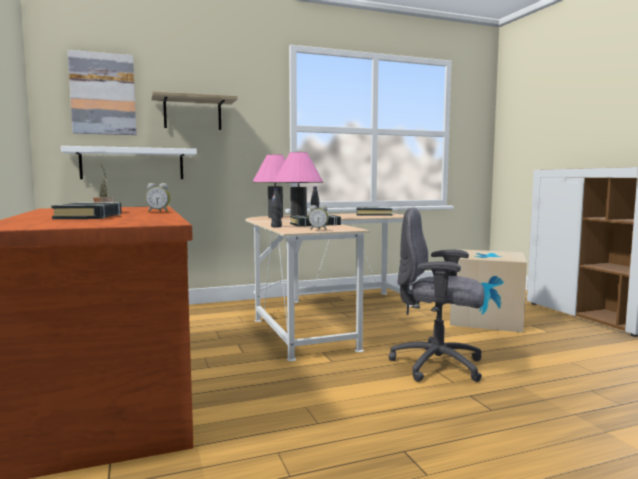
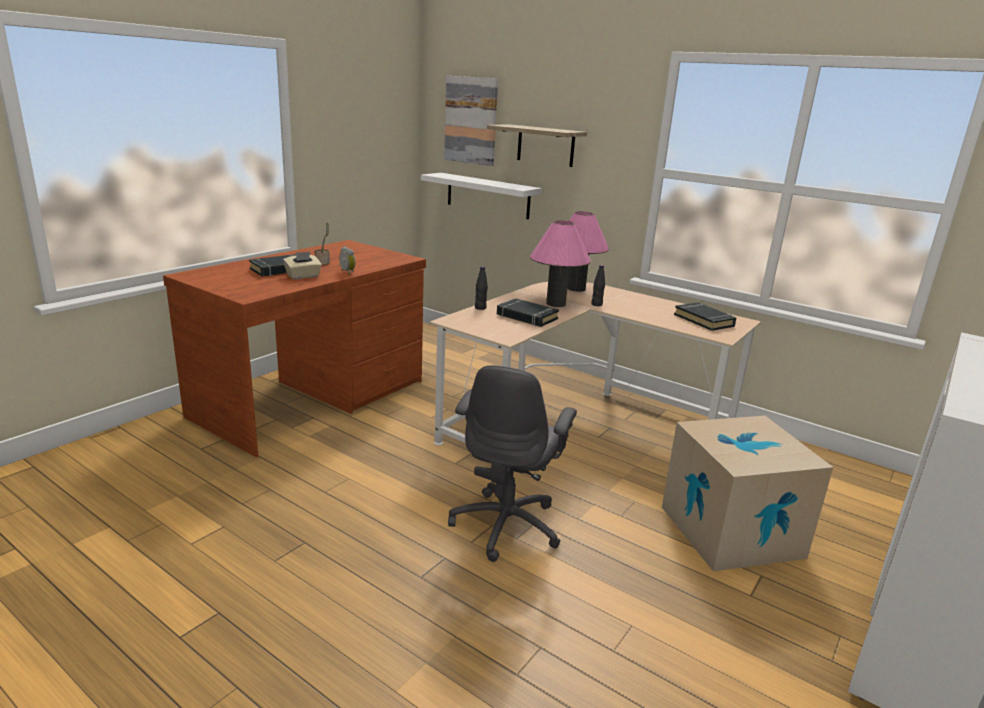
camera: 55 degrees right, 15 degrees up
alarm clock [309,205,329,230] -> none
grey office chair [389,207,485,382] -> grey office chair turned 150 degrees counterclockwise [448,365,577,562]
none -> beige tissue box [283,252,322,279]

